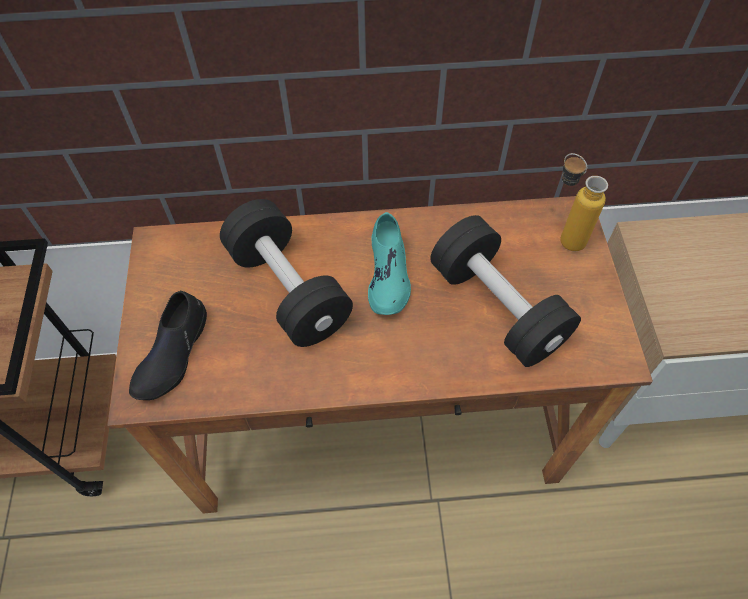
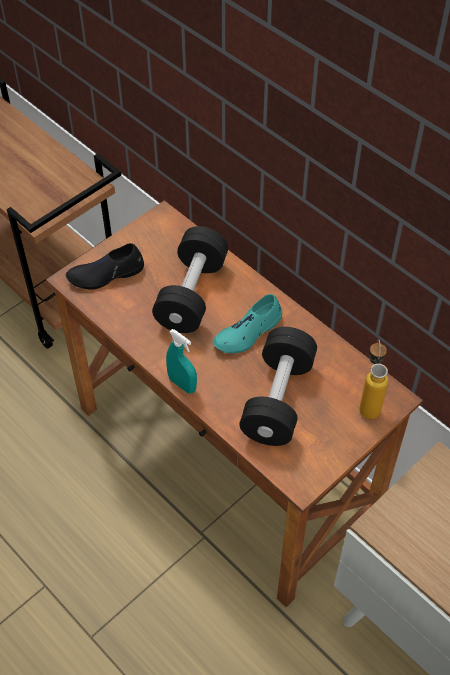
camera: 50 degrees right, 5 degrees down
none -> turquoise spray bottle [166,329,197,394]

